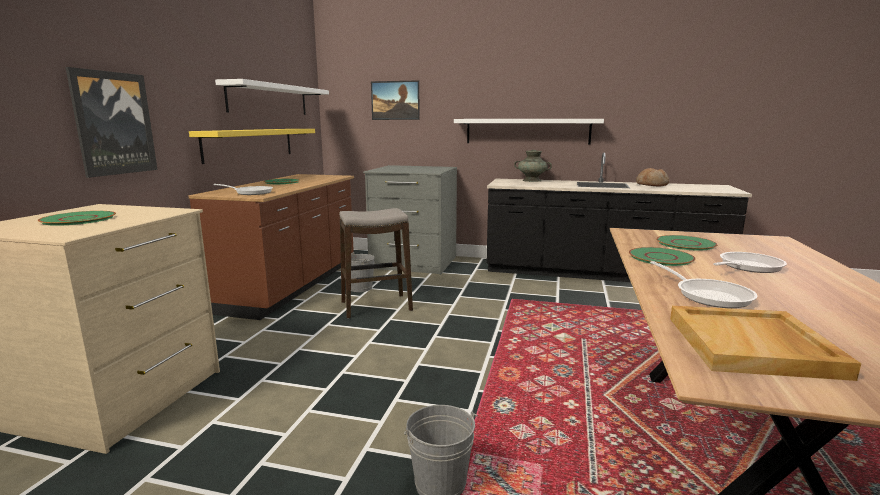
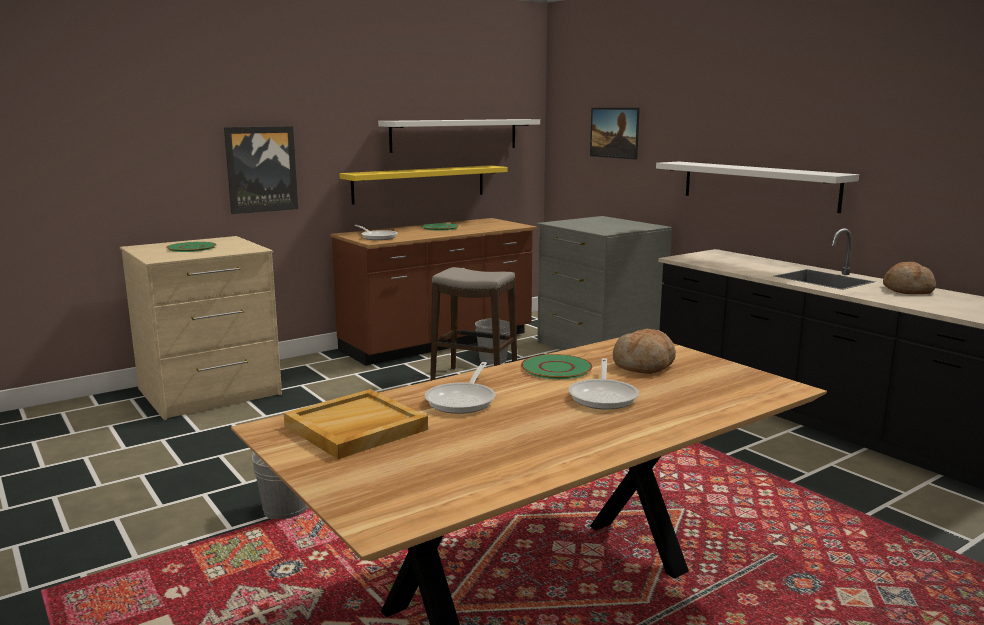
camera: 40 degrees right, 0 degrees up
turquoise vase [514,150,552,182] -> none
green plate [656,235,717,251] -> bread [613,329,676,374]
frying pan [713,252,787,273] -> frying pan turned 90 degrees clockwise [568,358,639,410]

